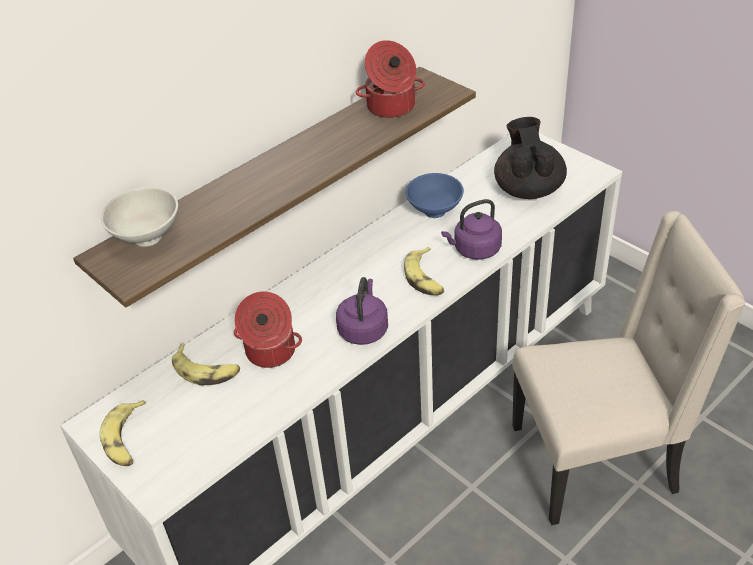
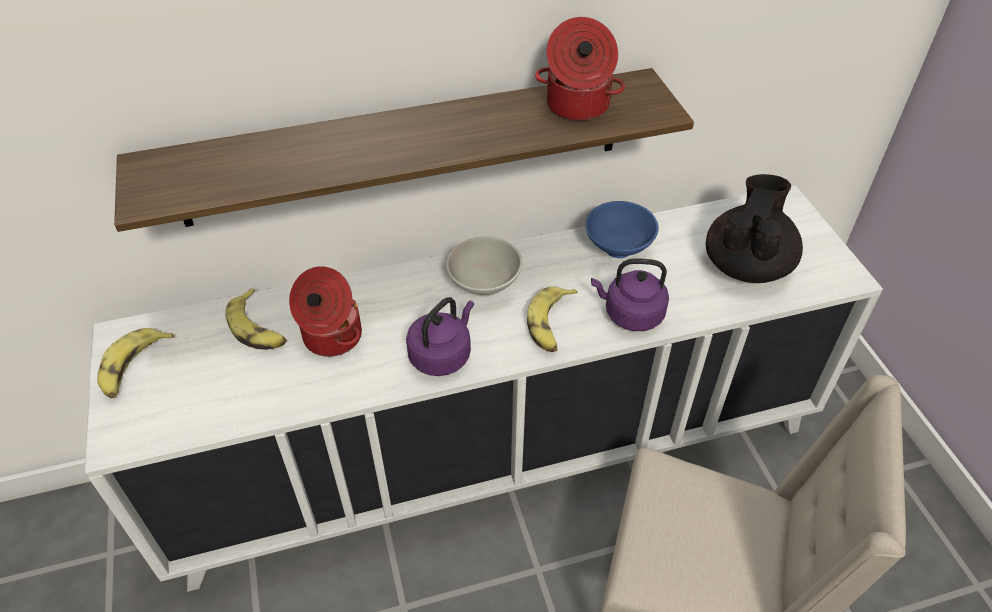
camera: 25 degrees right, 5 degrees up
white bowl [101,187,178,247] -> white bowl moved to [446,236,522,297]

